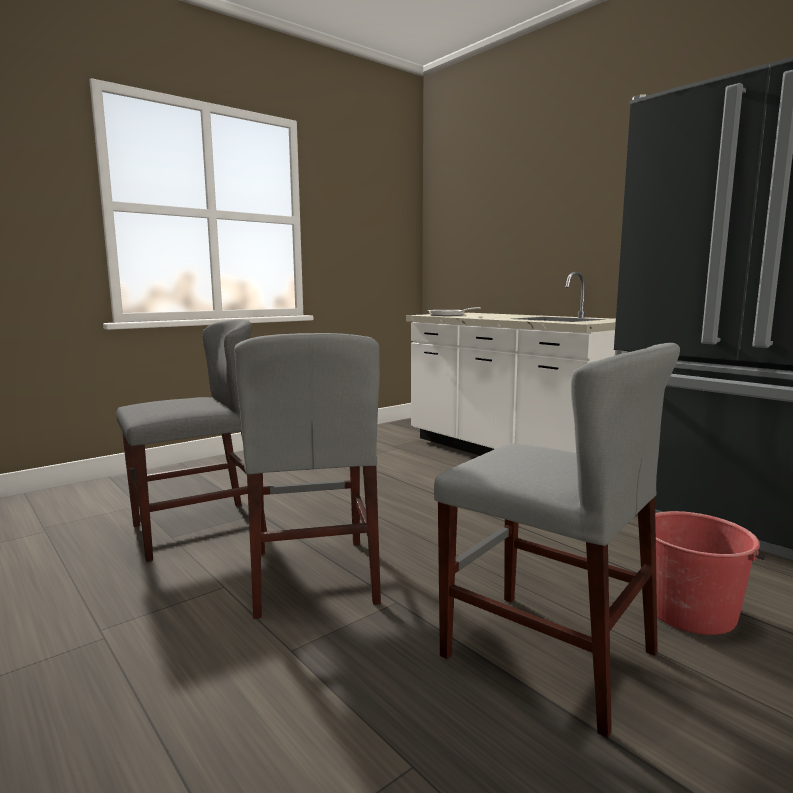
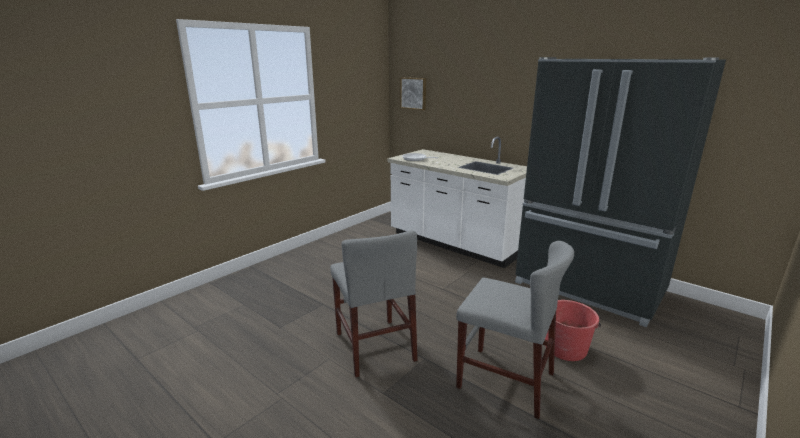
camera: 10 degrees left, 10 degrees up
grey chair [116,319,267,562] -> none
none -> picture [400,77,426,110]

